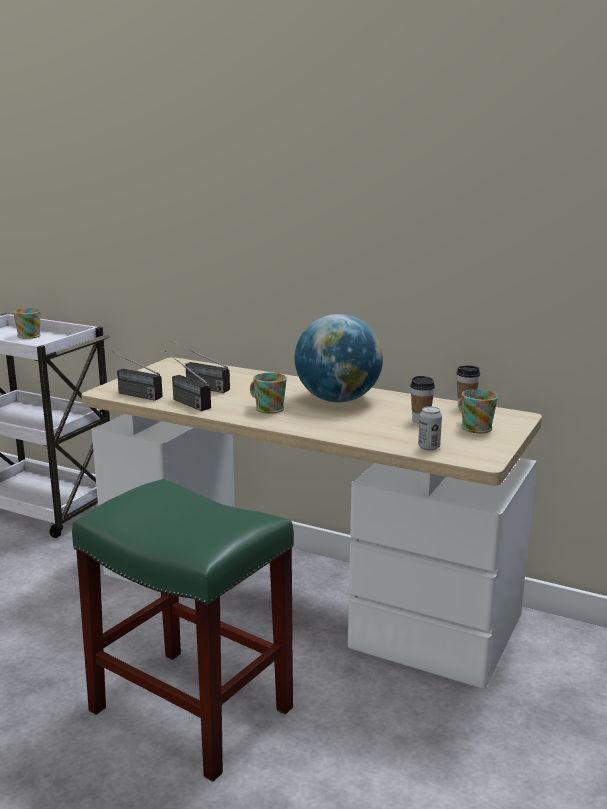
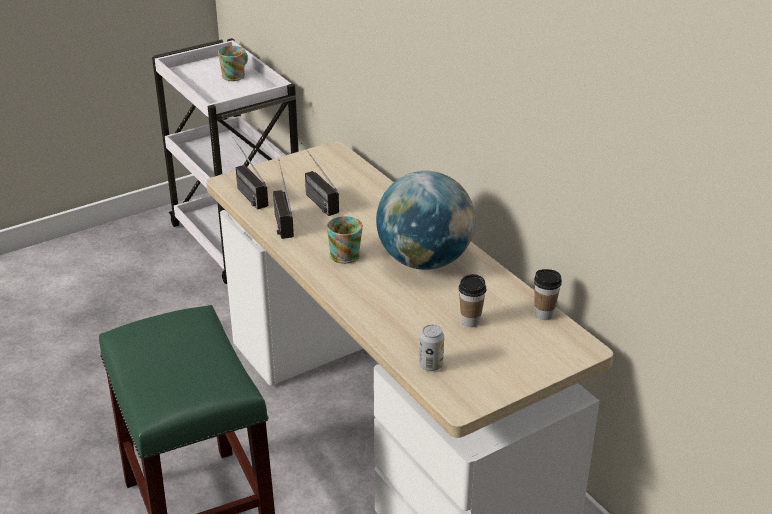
camera: 30 degrees right, 15 degrees up
mug [459,389,498,433] -> none

